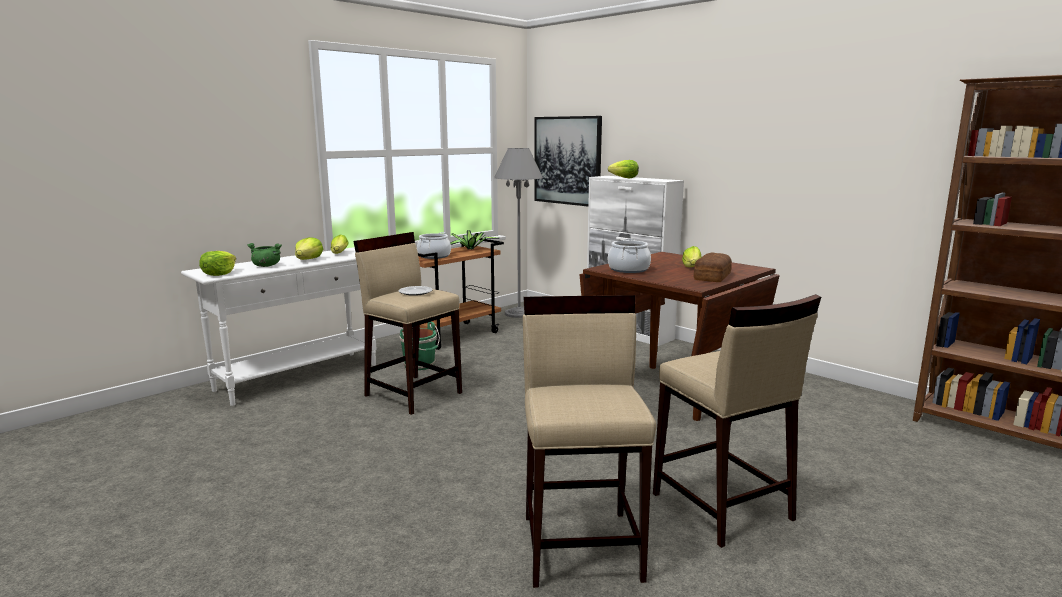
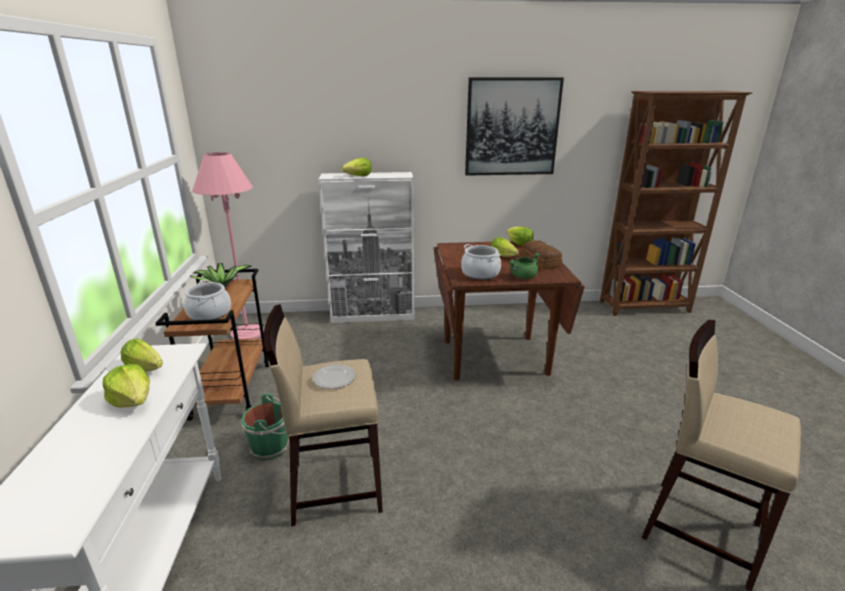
camera: 50 degrees left, 10 degrees up
lettuce [199,251,236,276] -> lettuce moved to [506,227,534,246]
green cooking pot [247,243,282,267] -> green cooking pot moved to [508,253,540,279]
grey floor lamp [494,148,543,318] -> pink floor lamp [192,152,264,340]
picture [534,116,602,206] -> picture moved to [465,77,564,176]
beige stool [653,294,821,548] -> none

